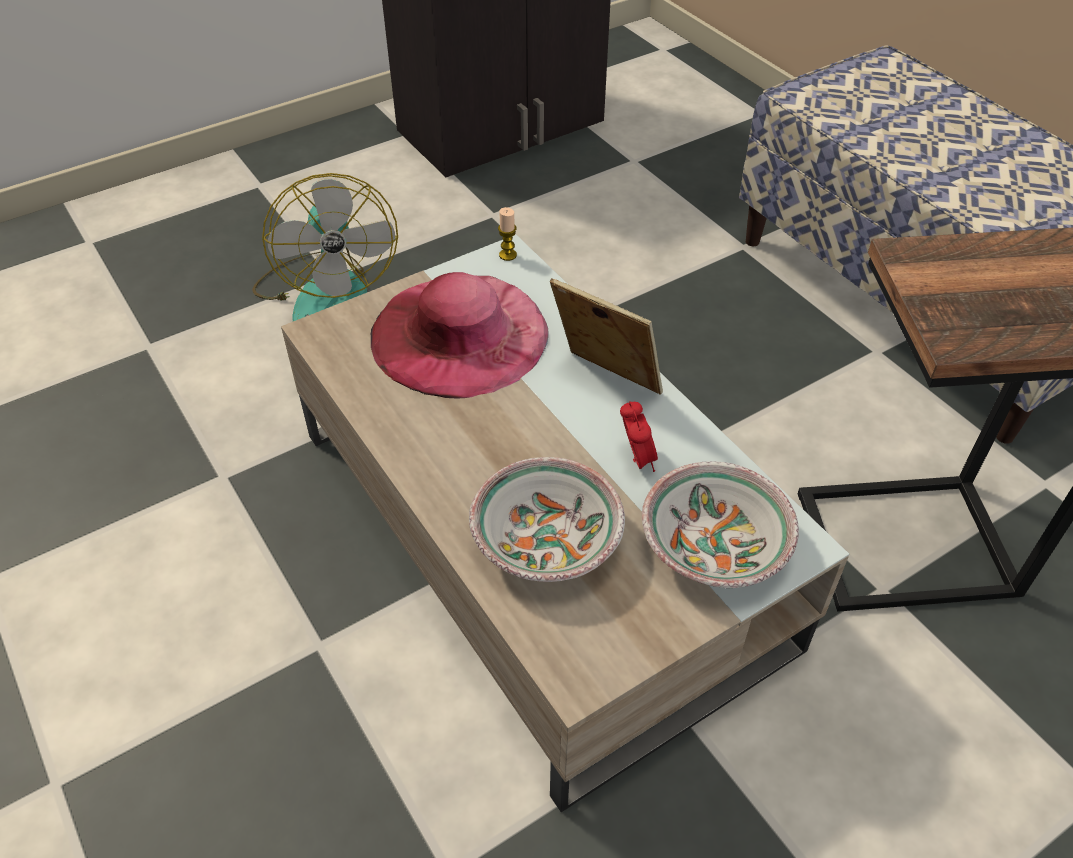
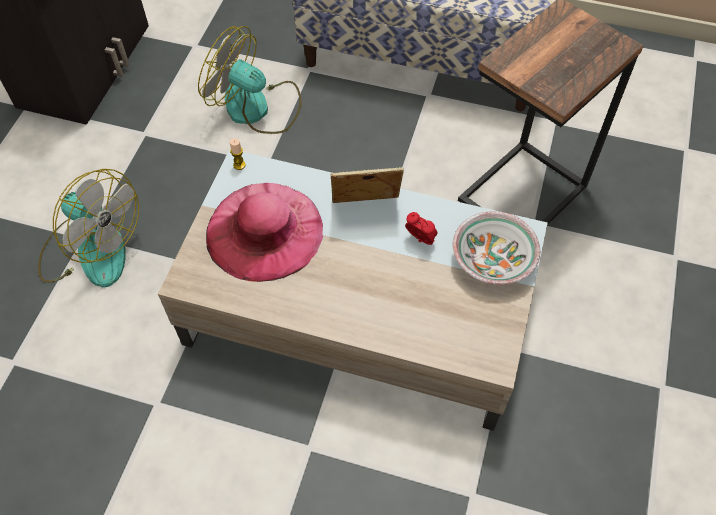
camera: 40 degrees left, 10 degrees up
bowl [469,457,625,582] -> none
none -> fan [198,26,302,134]

